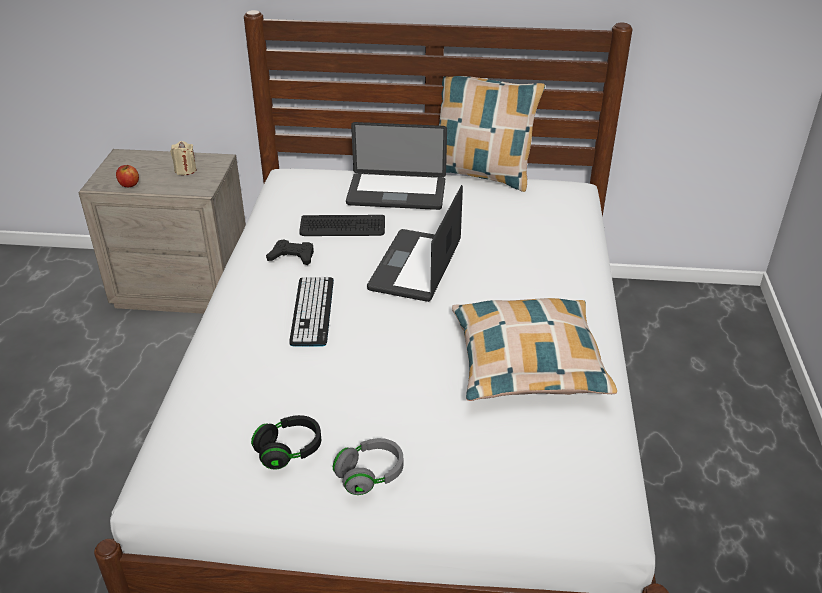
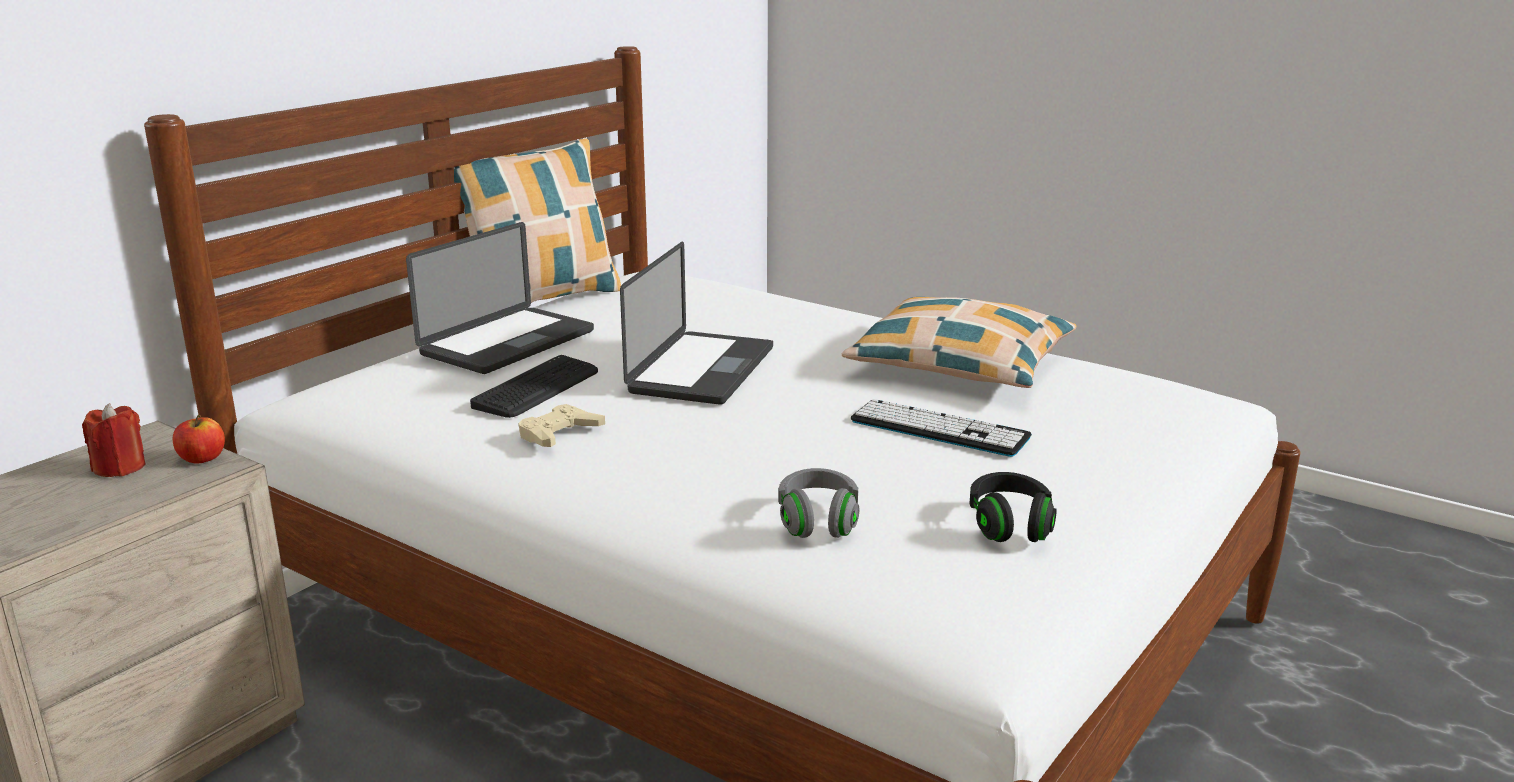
camera: 60 degrees left, 15 degrees down
apple [116,165,139,187] -> apple moved to [173,415,225,463]
beige candle [170,141,197,175] -> red candle [82,403,145,477]
black game controller [266,240,314,265] -> beige game controller [518,404,605,447]
keyboard [289,277,334,347] -> keyboard moved to [851,399,1032,457]
grey headphones [333,438,403,495] -> grey headphones moved to [778,468,859,538]
laptop [367,185,463,302] -> laptop turned 120 degrees counterclockwise [620,241,773,405]

